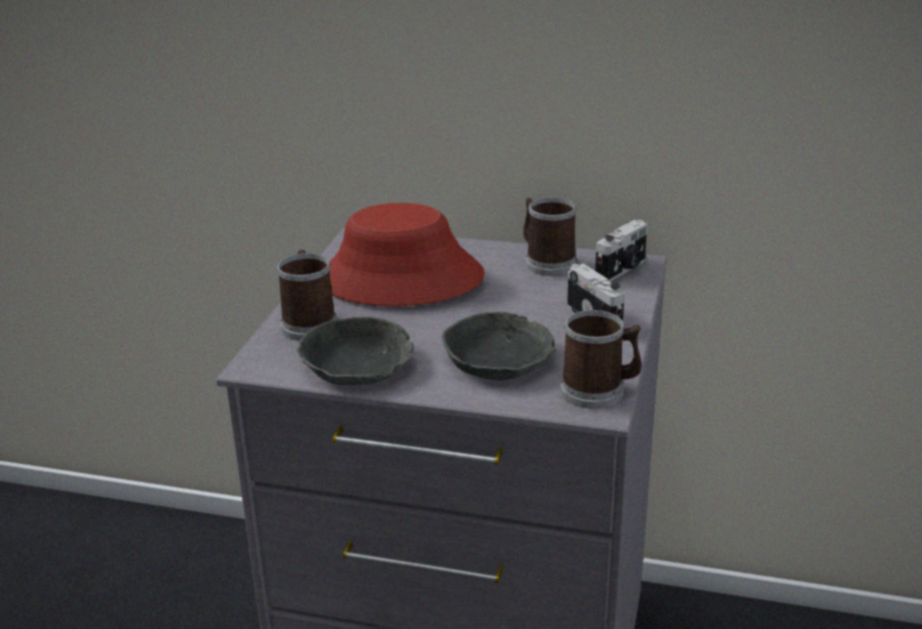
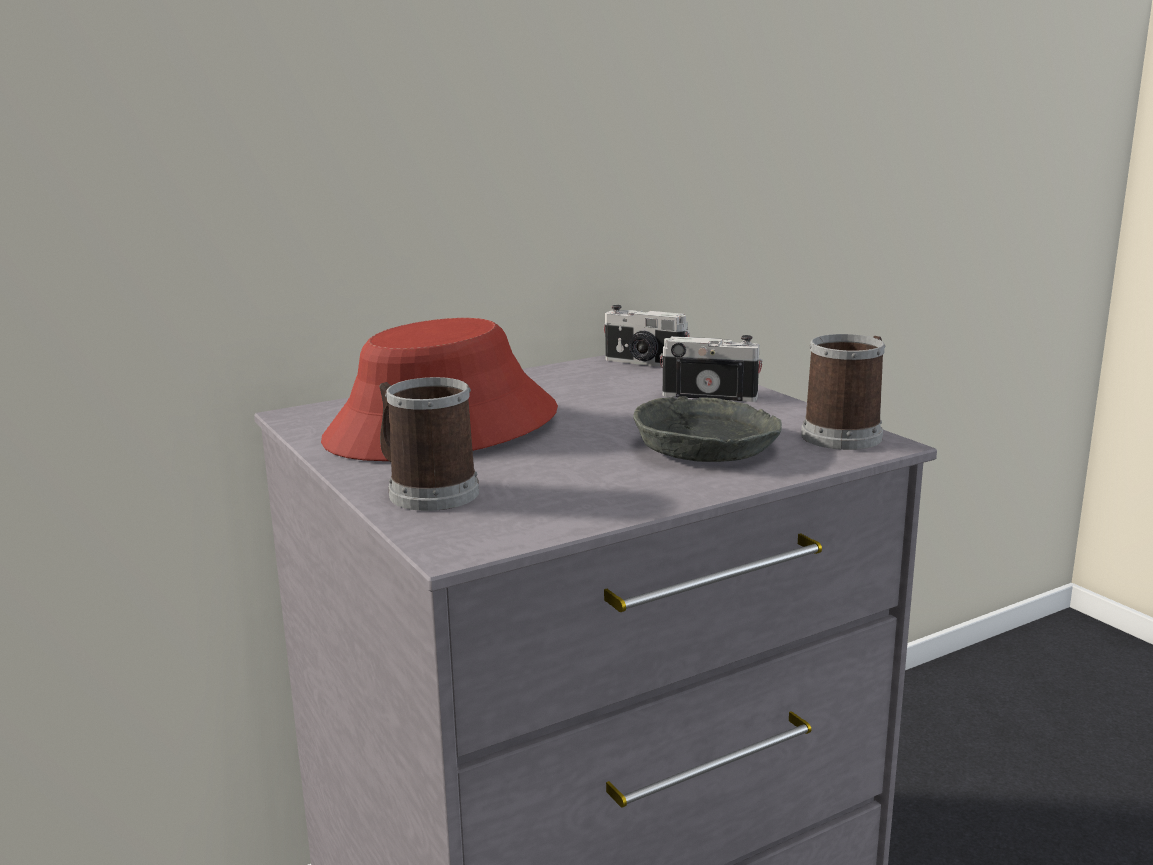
camera: 45 degrees left, 10 degrees down
grey bowl [297,317,414,385] -> none
mug [523,197,577,276] -> none
camera [595,220,647,282] -> camera turned 120 degrees clockwise [604,305,690,367]

